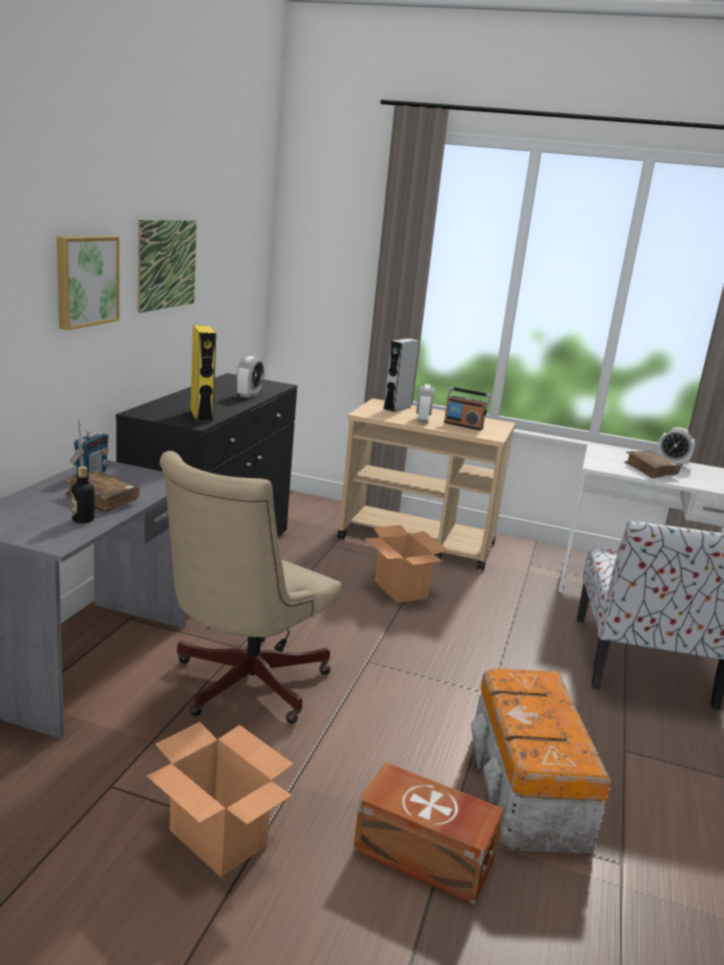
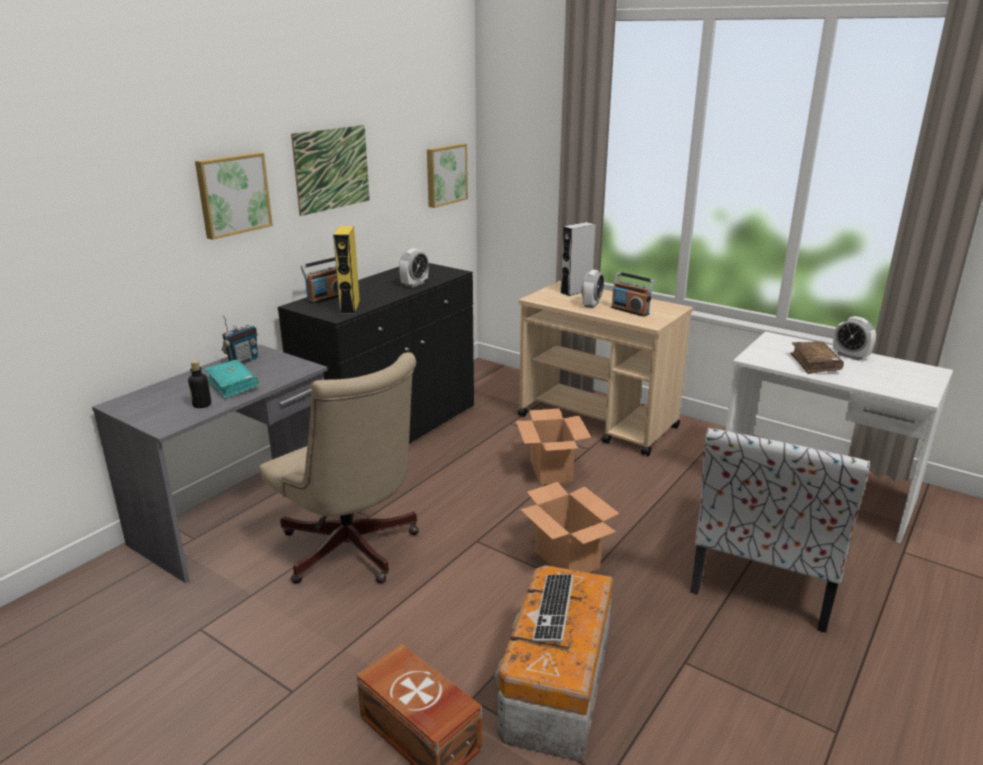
camera: 20 degrees right, 5 degrees up
brown book [64,470,139,513] -> turquoise book [204,360,259,399]
cardboard box [147,722,293,877] -> cardboard box moved to [520,482,619,573]
beige office chair [160,451,341,724] -> beige office chair turned 90 degrees counterclockwise [260,352,419,584]
none -> radio [301,257,339,304]
none -> picture [427,143,468,208]
none -> keyboard [532,574,574,643]

